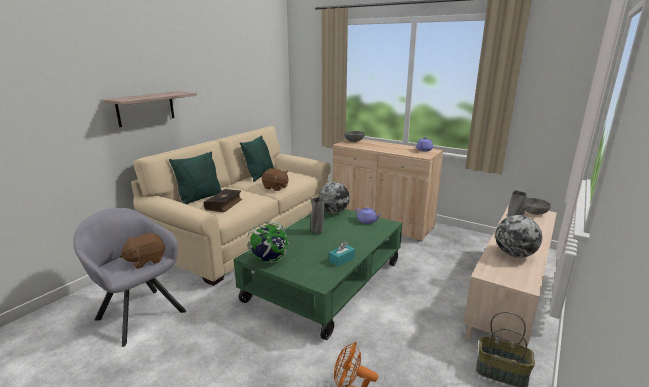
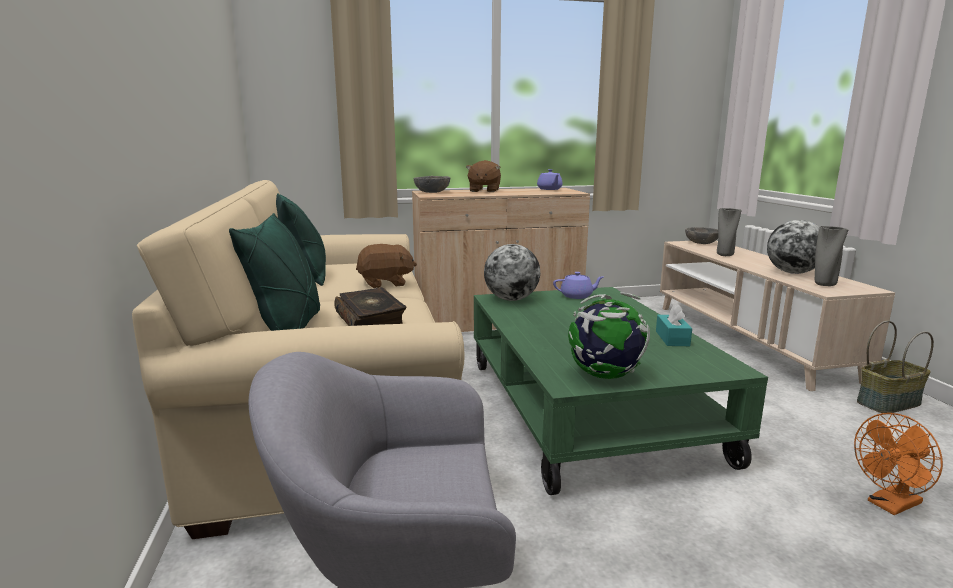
camera: 45 degrees left, 5 degrees down
shelf [103,91,197,127] -> none
brown plush toy [120,233,165,269] -> brown plush toy moved to [466,160,501,192]
grey vase [311,197,325,234] -> grey vase moved to [815,226,848,286]

